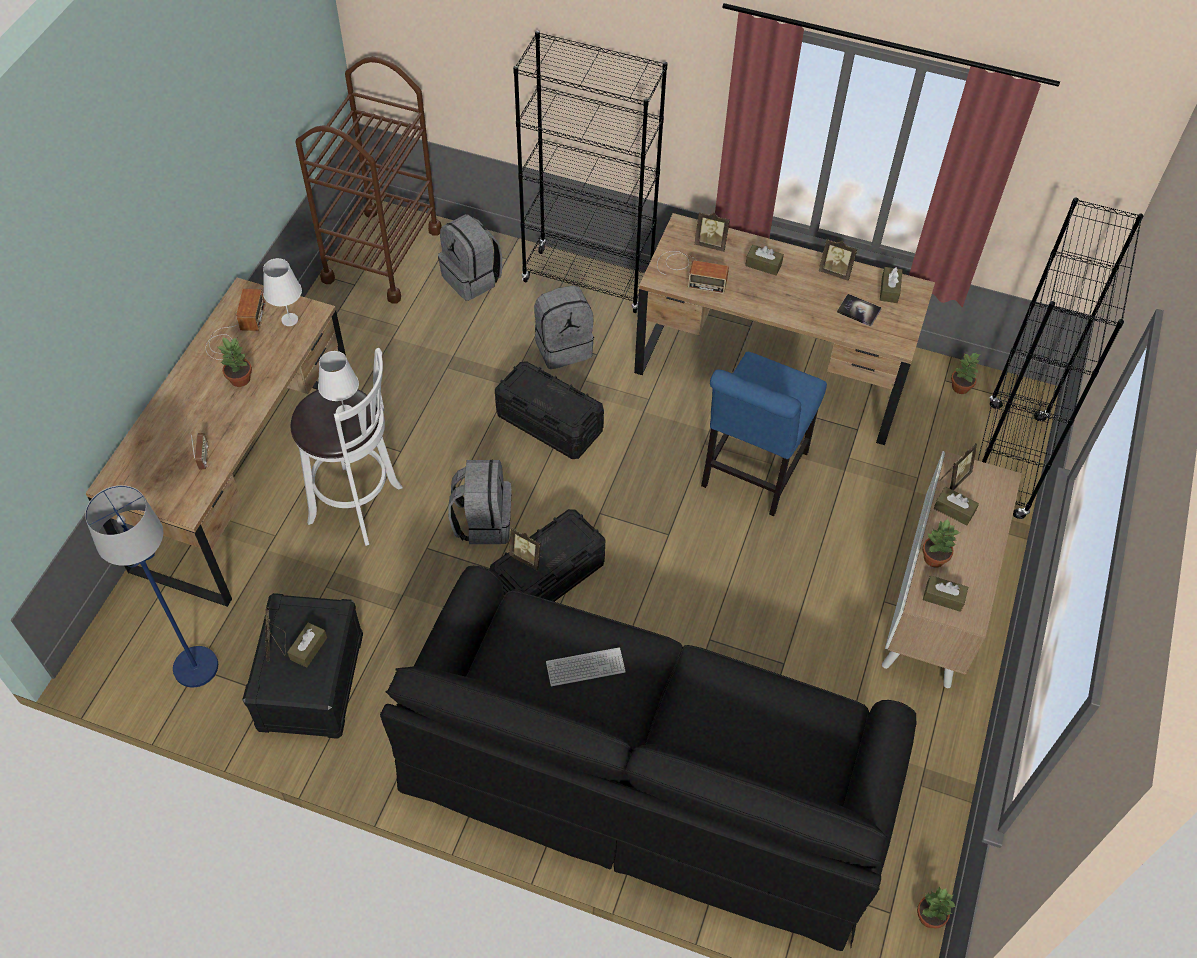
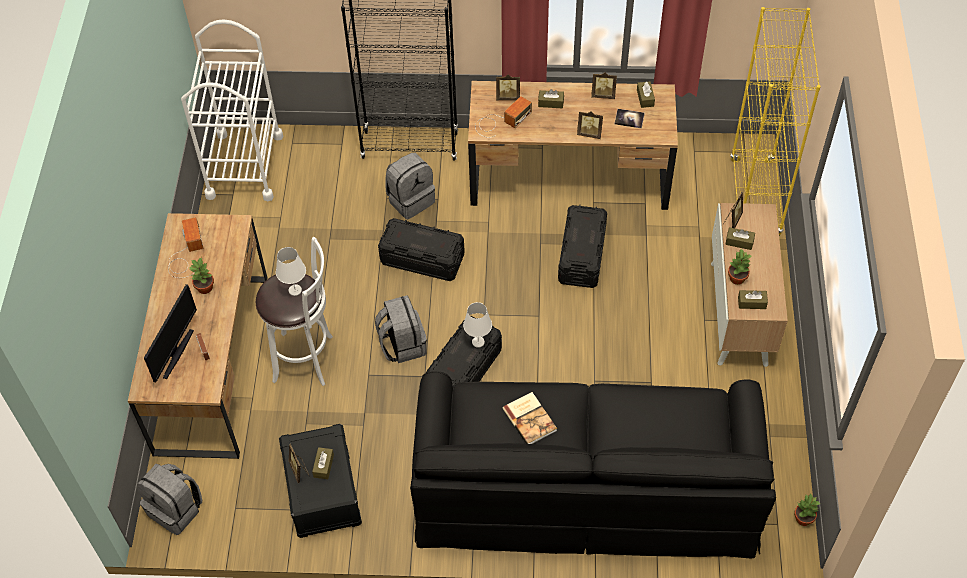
camera: 15 degrees left, 0 degrees up
blue floor lamp [85,485,218,687] -> none
white table lamp [263,258,302,326] -> white table lamp moved to [463,302,492,348]
brown cart [295,57,442,303] -> white cart [181,19,283,201]
grey backpack [438,214,502,301] -> grey backpack moved to [137,464,202,535]
picture frame [509,527,543,570] -> picture frame moved to [577,111,603,139]
keyboard [546,647,626,686] -> book [503,392,557,444]
radio [657,251,729,294] -> radio turned 45 degrees counterclockwise [475,96,532,138]
blue chair [701,352,827,516] -> black storage box [558,205,607,288]
potted plant [951,353,980,394] -> none
black bookcase [978,197,1143,519] -> yellow bookcase [730,7,821,236]
none -> monitor [144,284,197,383]

